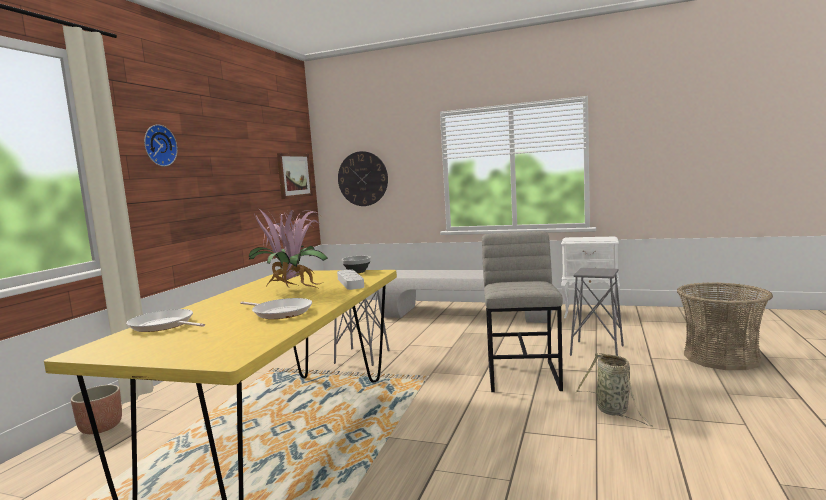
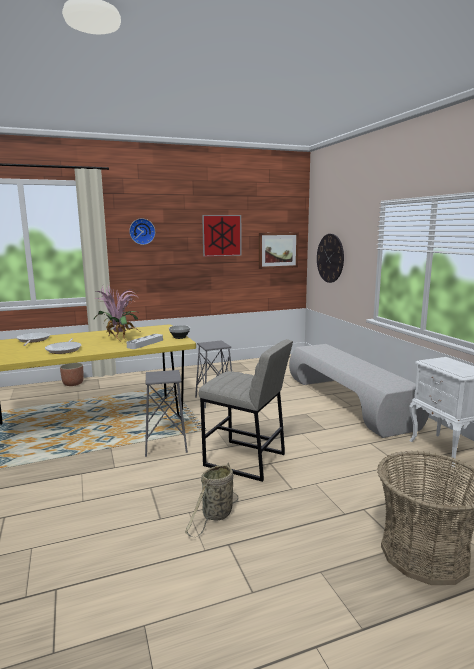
camera: 50 degrees right, 5 degrees up
grey chair [482,231,563,392] -> grey chair turned 60 degrees clockwise [199,339,293,482]
grey stool [570,268,624,356] -> grey stool moved to [145,370,188,457]
none -> picture [202,215,242,257]

